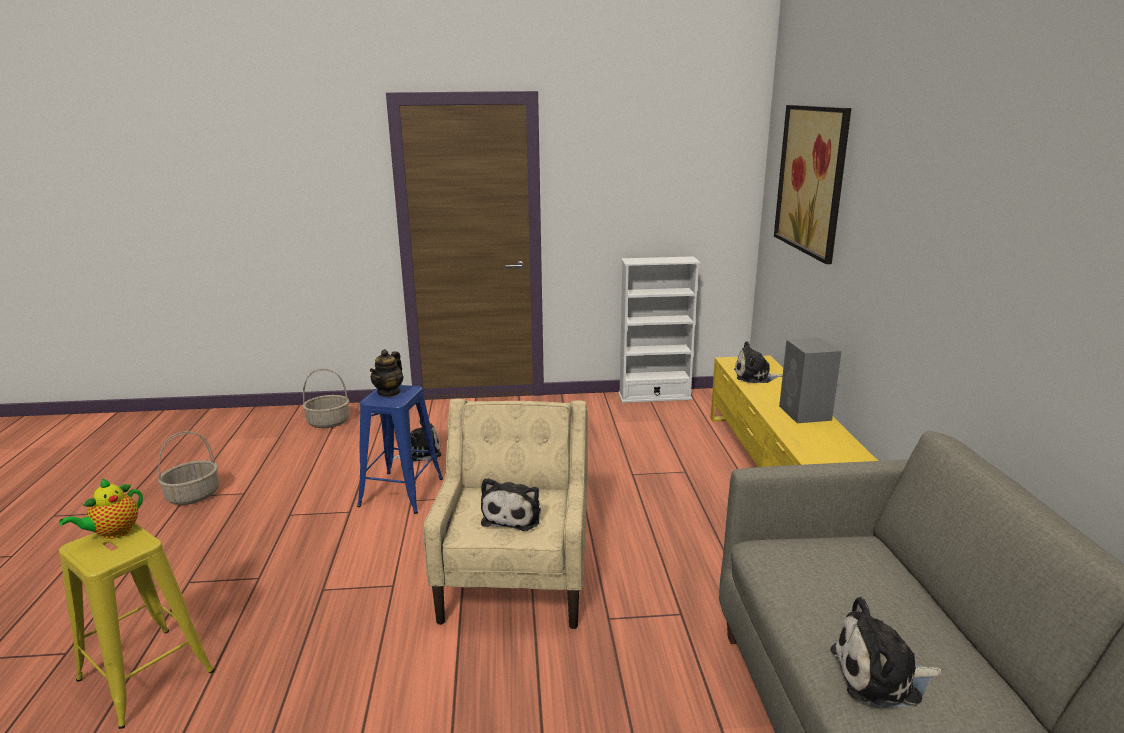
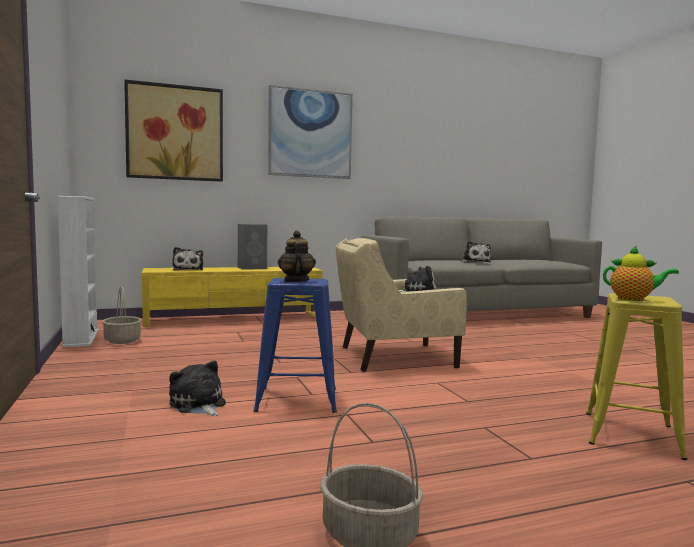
camera: 105 degrees left, 15 degrees down
basket [302,368,349,428] -> basket moved to [102,286,142,344]
teapot [370,349,403,397] -> teapot turned 105 degrees counterclockwise [278,231,316,282]
none -> picture [268,85,353,179]

